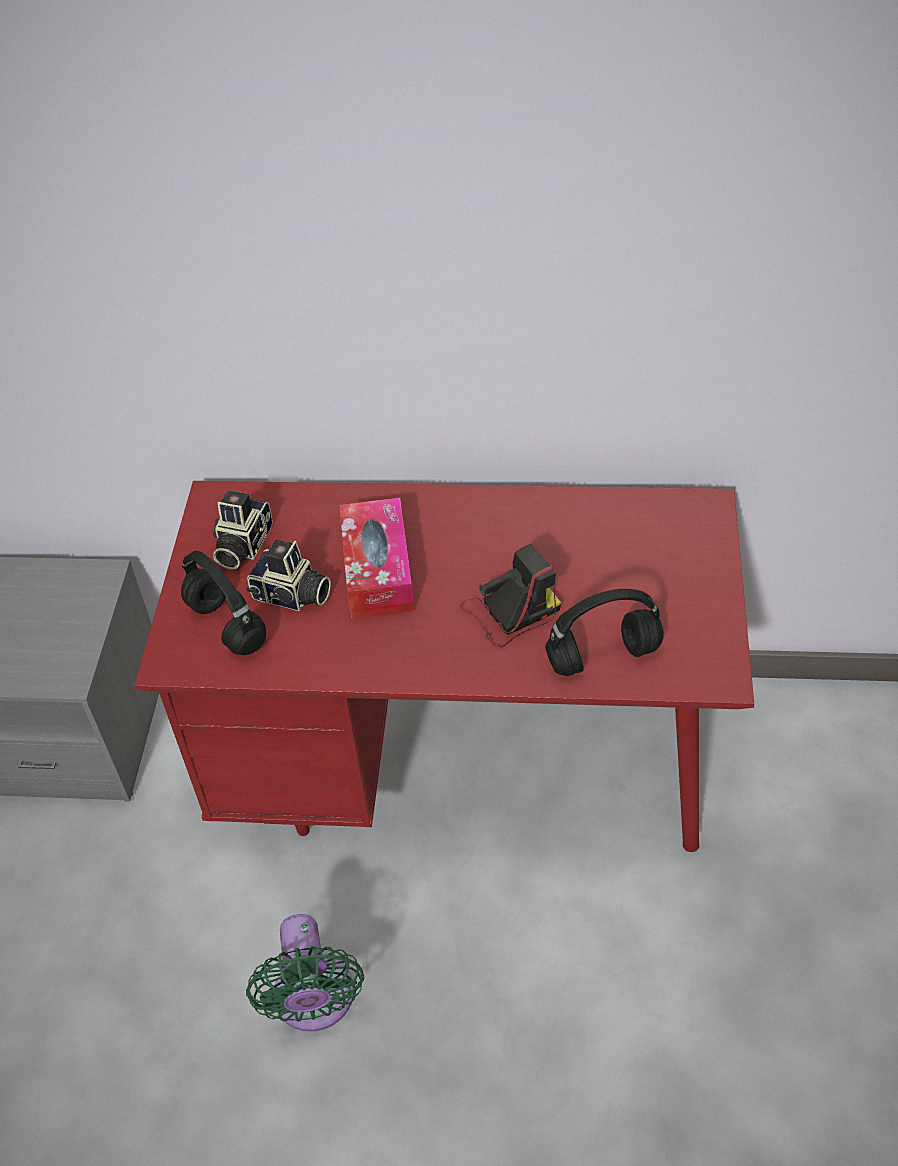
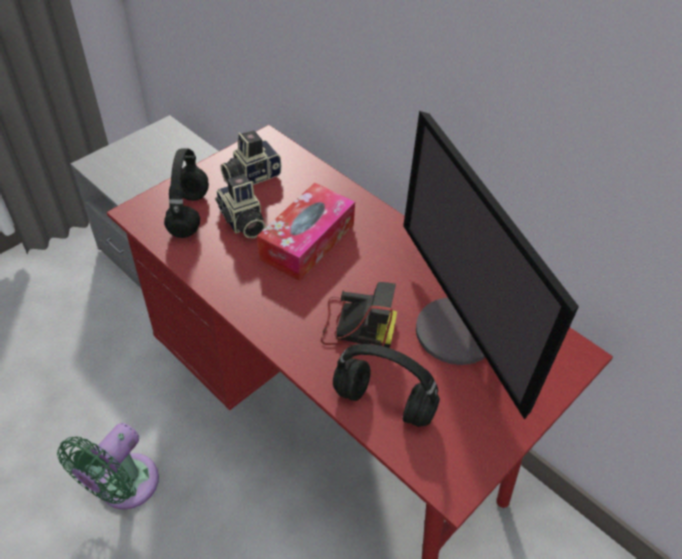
camera: 35 degrees right, 0 degrees up
none -> monitor [403,111,579,420]

